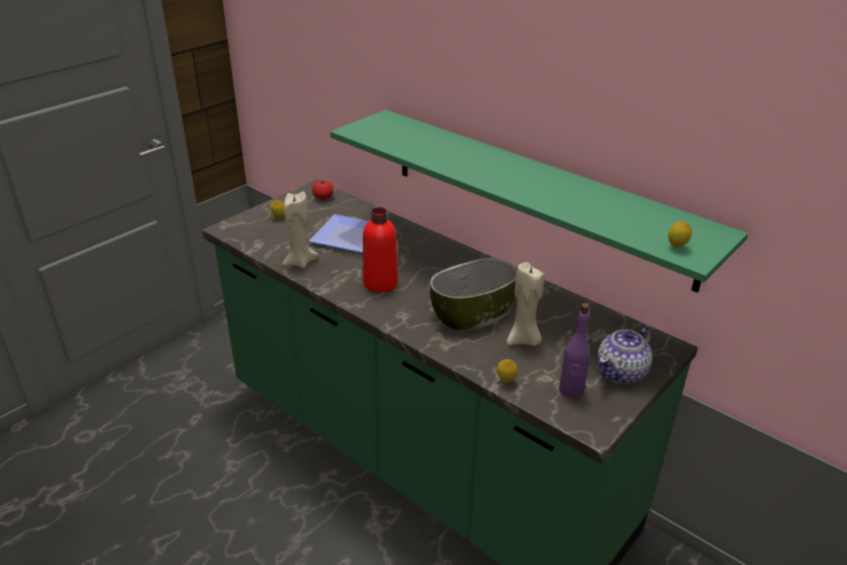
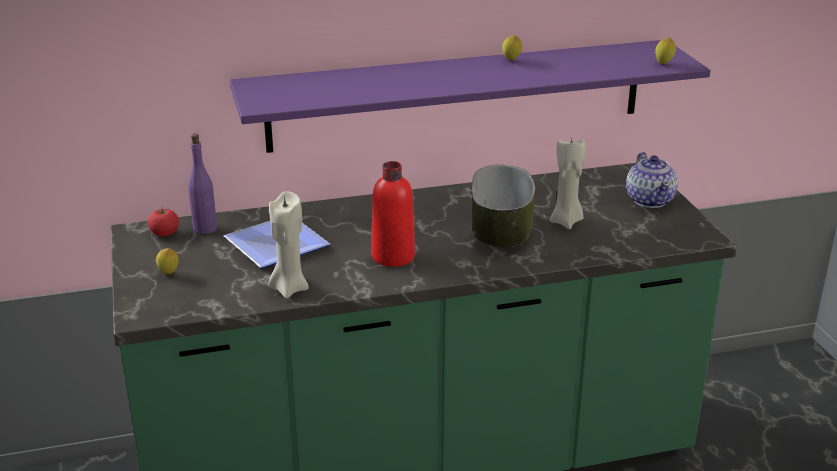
camera: 55 degrees left, 5 degrees down
green shelf [330,110,748,293] -> purple shelf [230,40,711,153]
lemon [497,359,517,382] -> lemon moved to [502,35,522,60]
purple bottle [559,303,590,398] -> purple bottle moved to [188,134,217,234]

